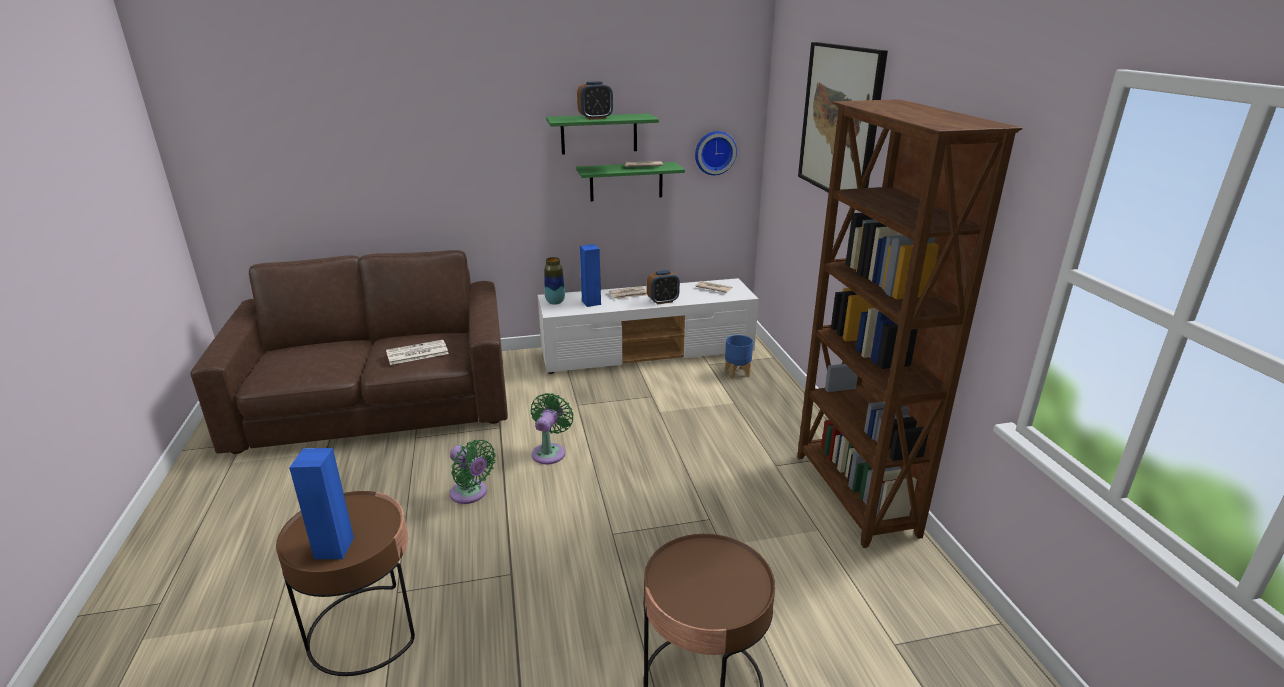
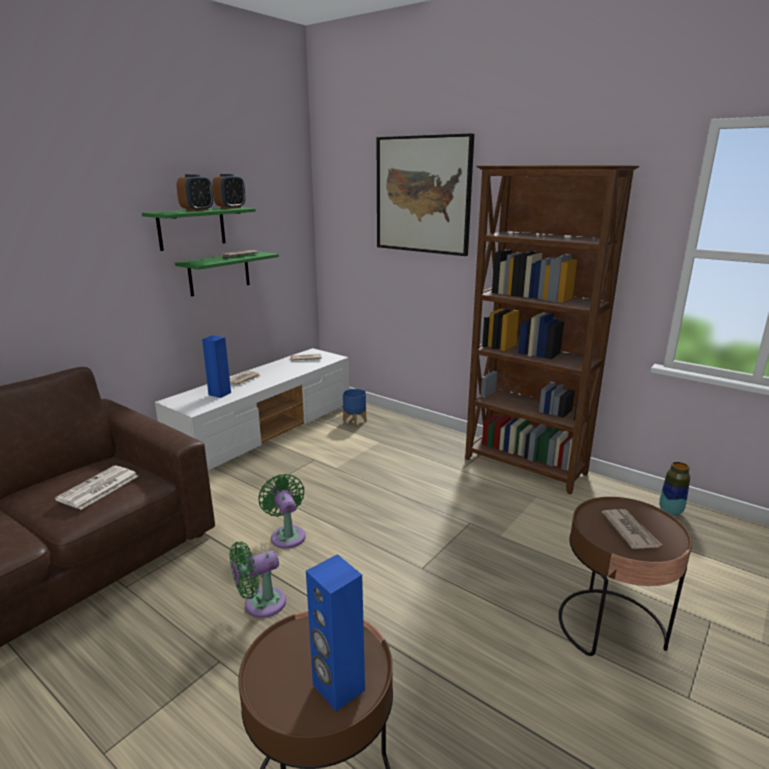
camera: 40 degrees left, 5 degrees down
green fan [450,440,496,504] -> green fan turned 150 degrees clockwise [229,542,286,618]
vase [544,257,565,305] -> vase moved to [659,462,690,516]
alarm clock [647,270,680,305] -> alarm clock moved to [212,174,246,209]
wall clock [695,131,737,175] -> none
none -> newspaper [602,509,662,549]

